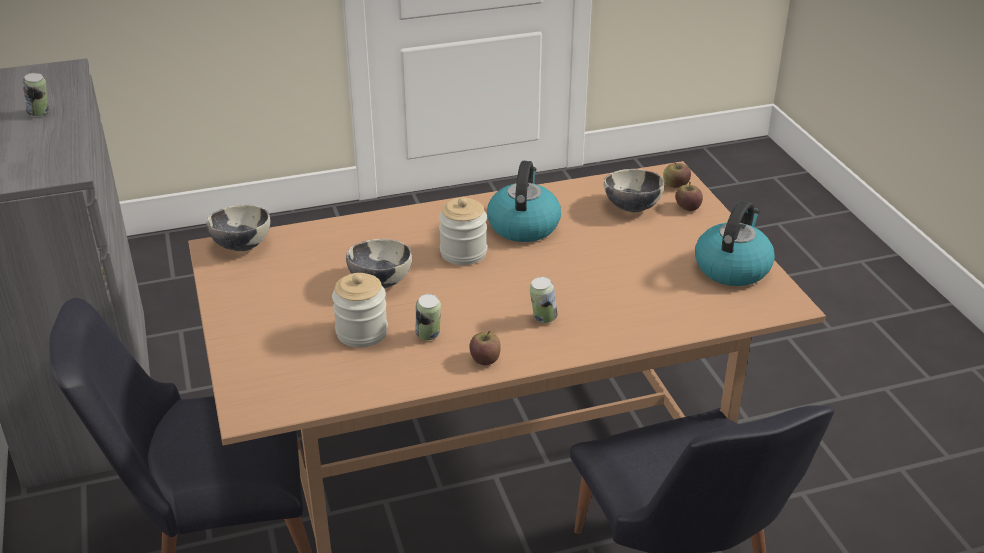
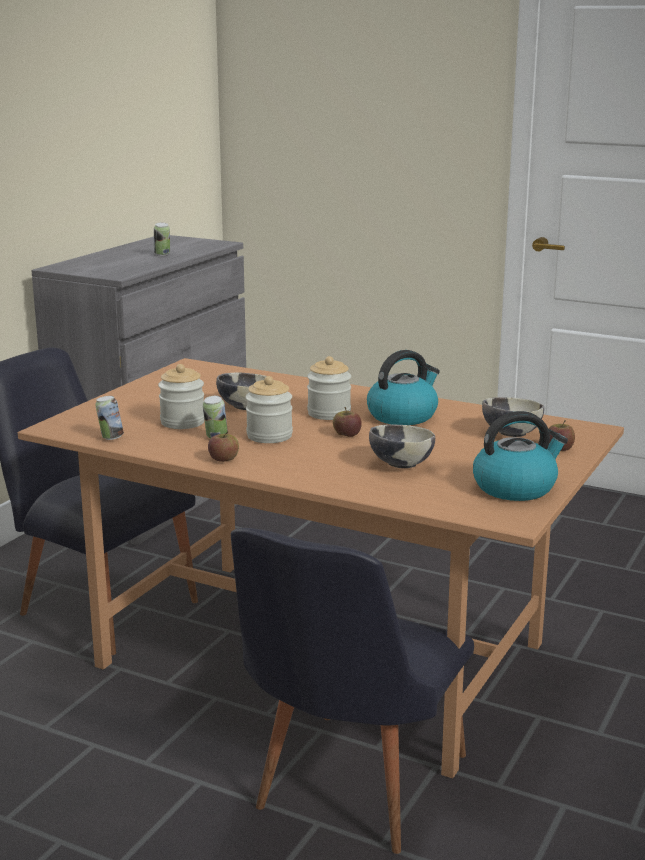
camera: 45 degrees right, 15 degrees down
bowl [206,205,270,251] -> bowl moved to [369,425,435,468]
can [530,277,557,323] -> can moved to [95,396,124,440]
apple [663,161,691,188] -> apple moved to [333,407,362,437]
none -> jar [246,376,293,443]

